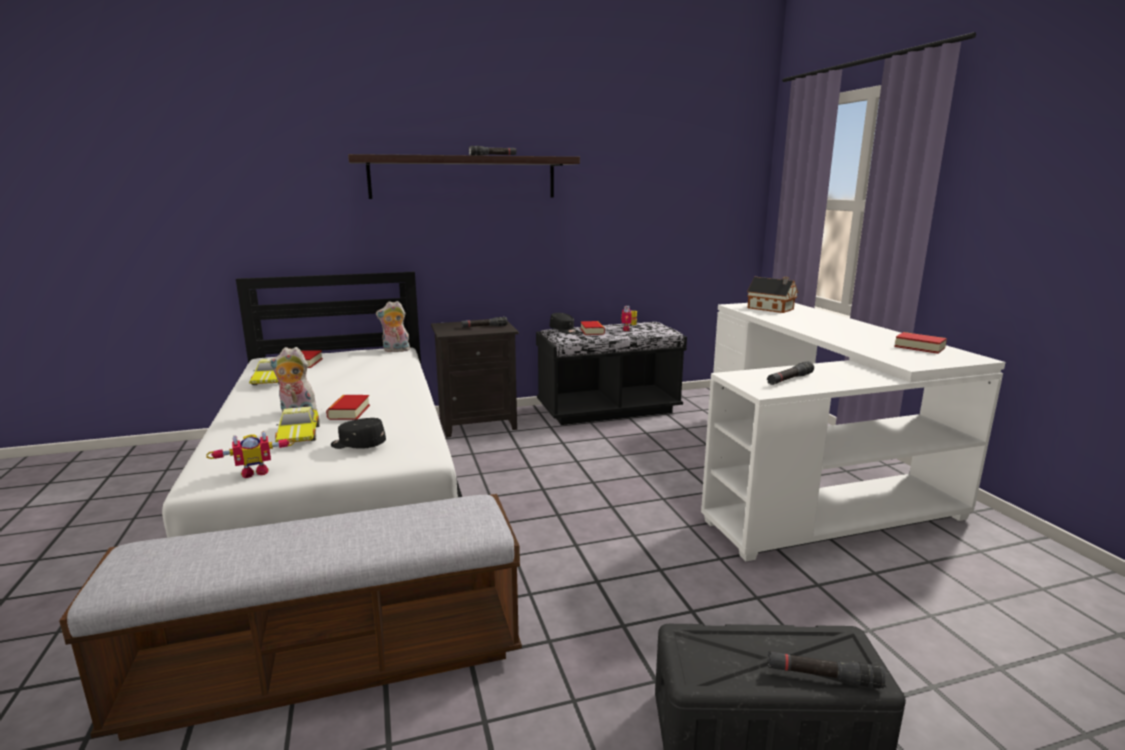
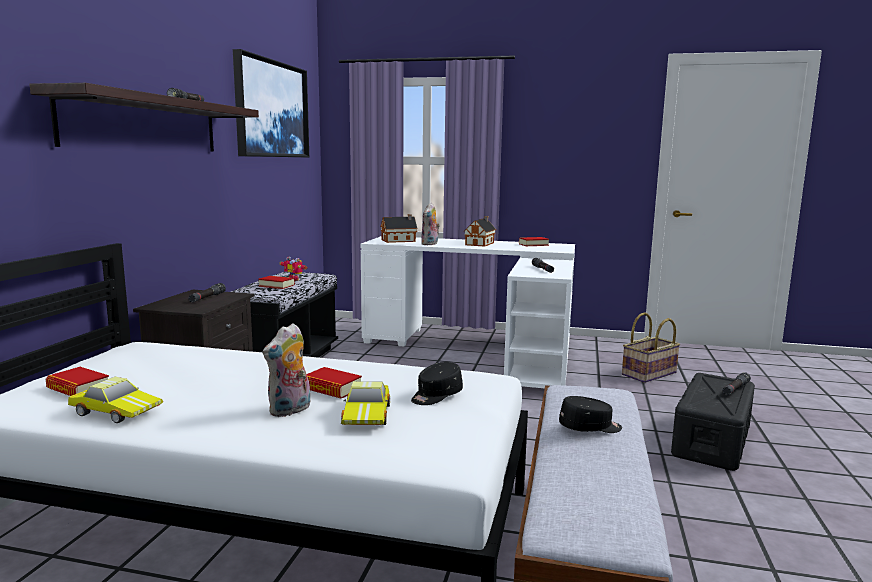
camera: 60 degrees left, 5 degrees down
toy robot [206,431,294,478] -> none
toy car [275,406,320,443] -> toy car turned 75 degrees clockwise [341,381,390,425]
plush toy [376,301,410,352] -> plush toy moved to [421,203,440,246]
black cap [550,313,577,334] -> black cap moved to [559,396,622,433]
none -> picture [233,49,309,157]
none -> toy house [464,216,496,247]
none -> basket [622,312,680,383]

